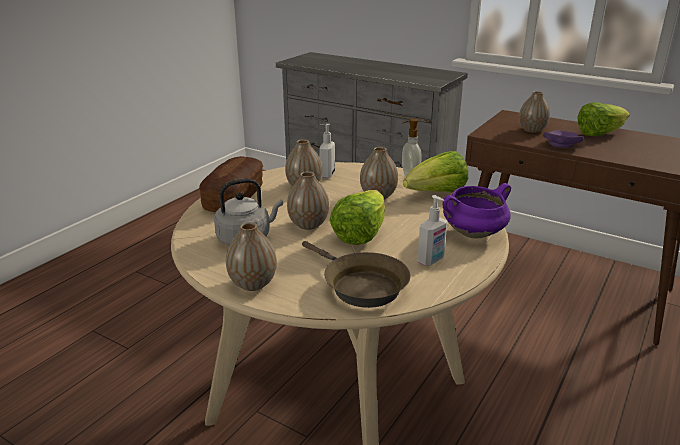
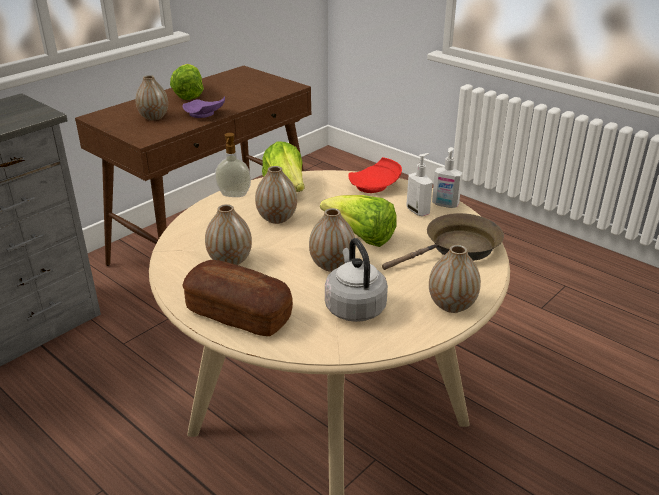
camera: 80 degrees left, 5 degrees up
soap dispenser [319,124,335,178] -> soap dispenser moved to [432,147,463,208]
purple cooking pot [443,183,511,239] -> red plate [348,157,402,193]

